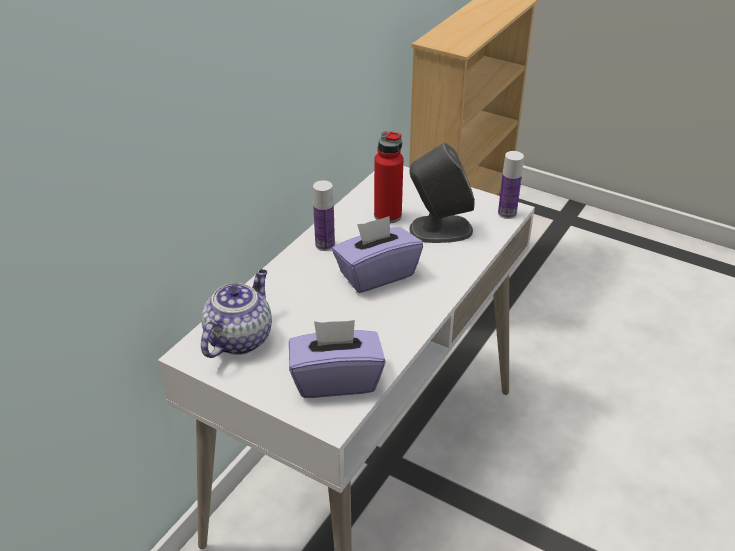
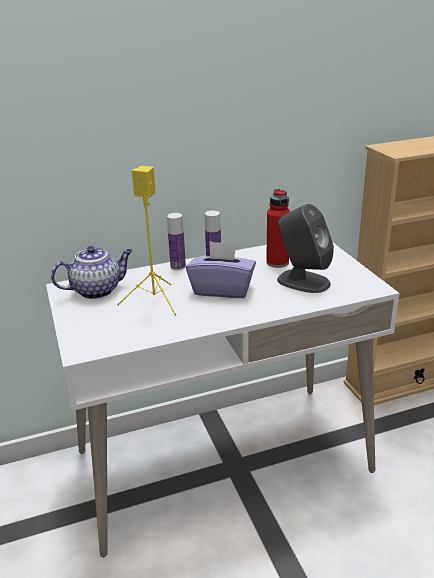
camera: 40 degrees right, 10 degrees down
purple tissue box [289,320,385,398] -> none
bottle [498,151,524,219] -> bottle moved to [167,213,186,270]
none -> yellow speaker [117,166,177,316]

